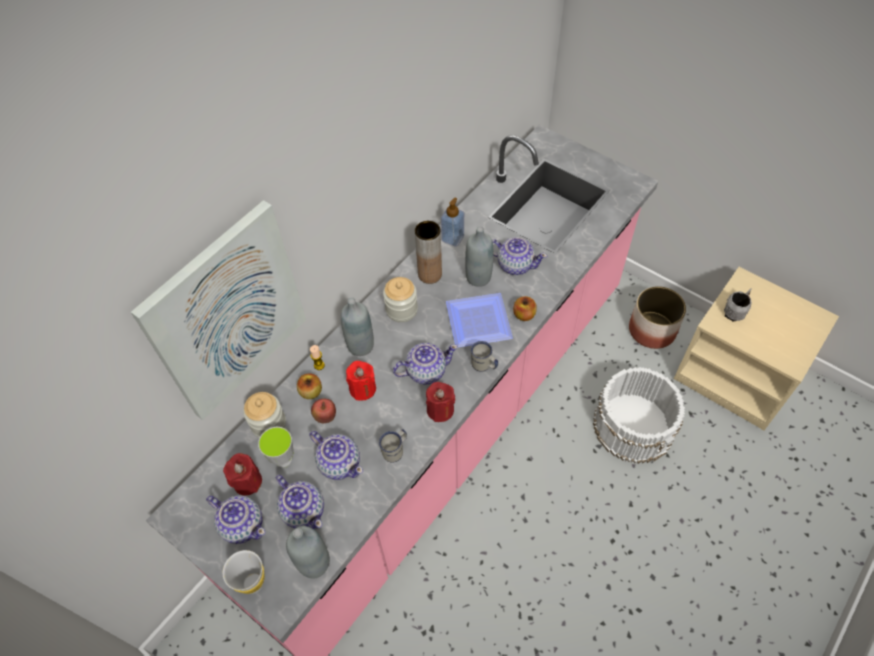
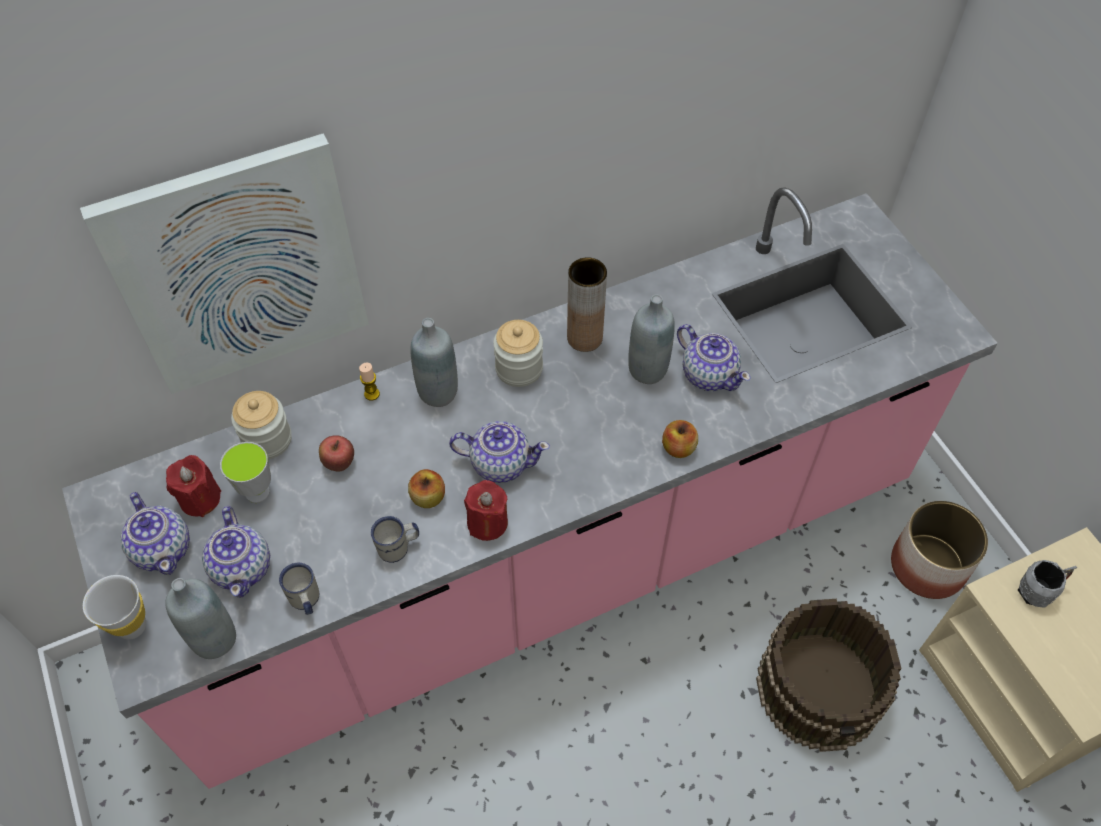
camera: 25 degrees right, 0 degrees up
apple [297,373,322,399] -> apple moved to [408,469,445,508]
teapot [309,431,363,480] -> none
red candle [346,361,376,401] -> none
soap dispenser [441,197,464,247] -> none
plate [446,293,513,347] -> none
white mug [471,341,498,372] -> white mug moved to [279,563,319,615]
white bucket [593,367,685,464] -> brown bucket [756,599,902,752]

